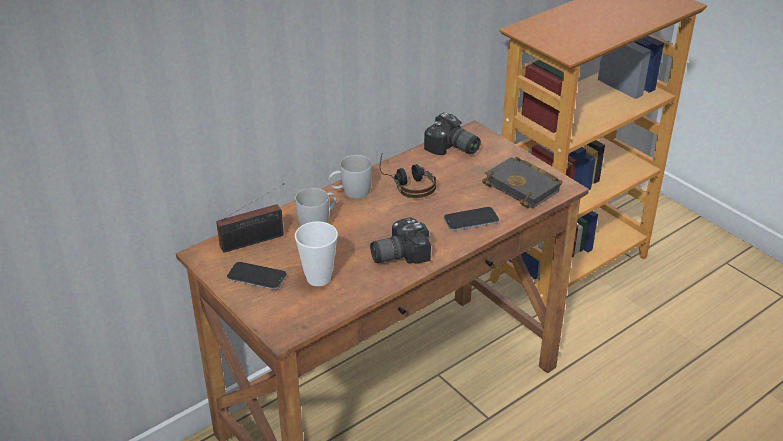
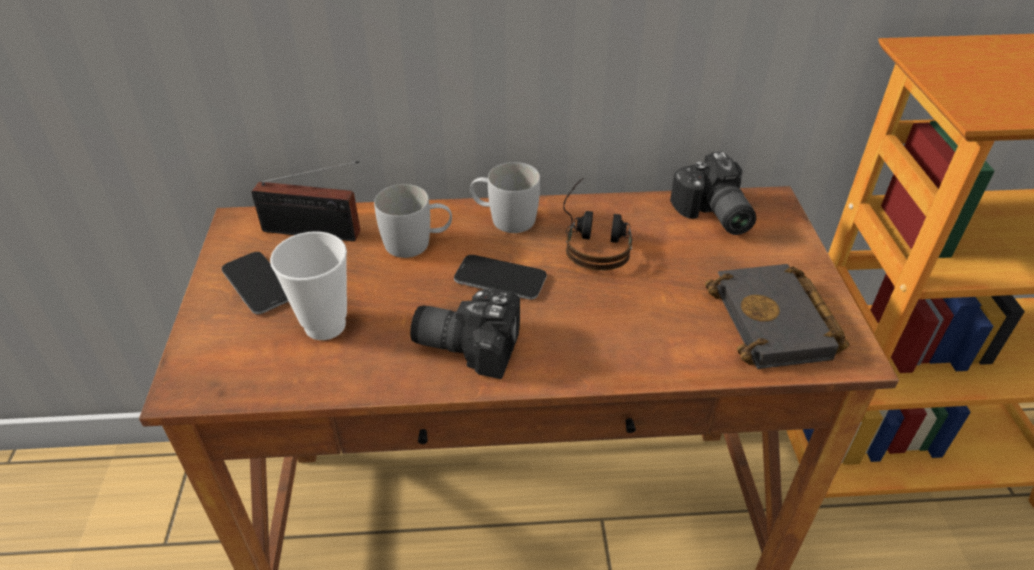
camera: 35 degrees right, 5 degrees up
phone [444,207,499,231] -> phone moved to [454,255,547,300]

